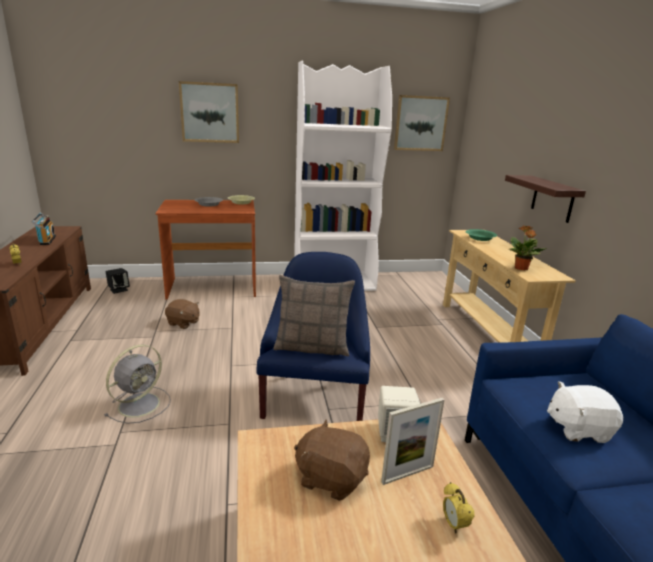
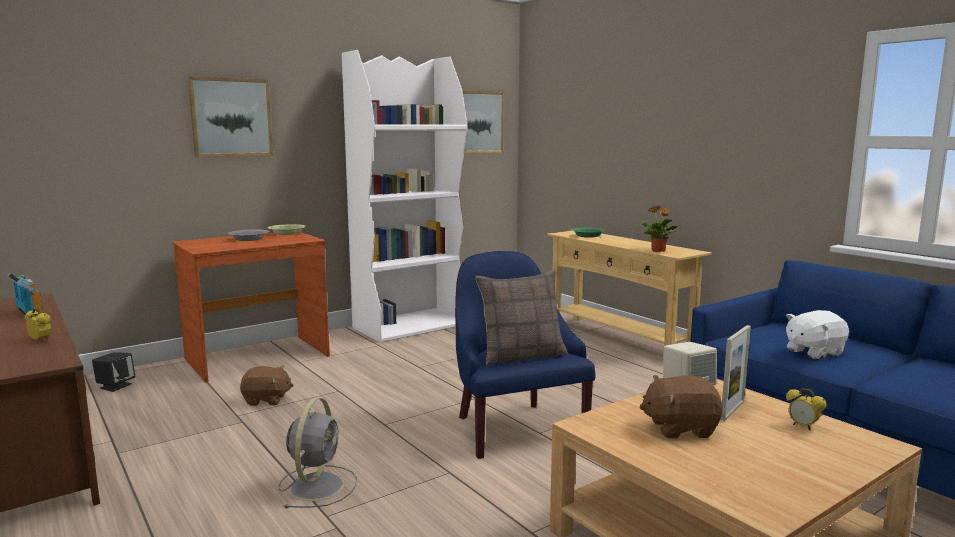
camera: 25 degrees left, 10 degrees down
shelf [505,175,586,223] -> none

